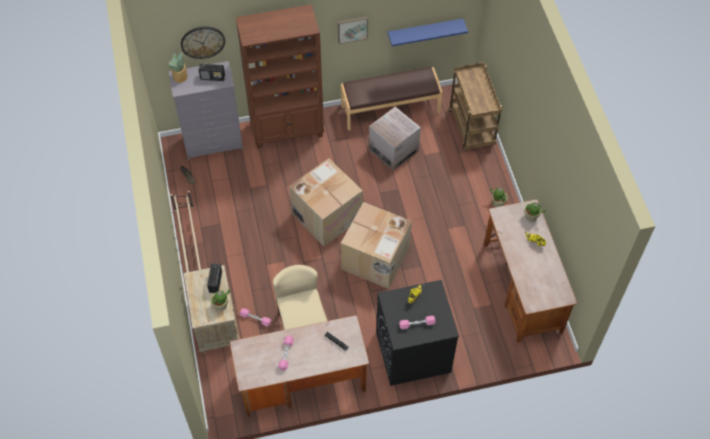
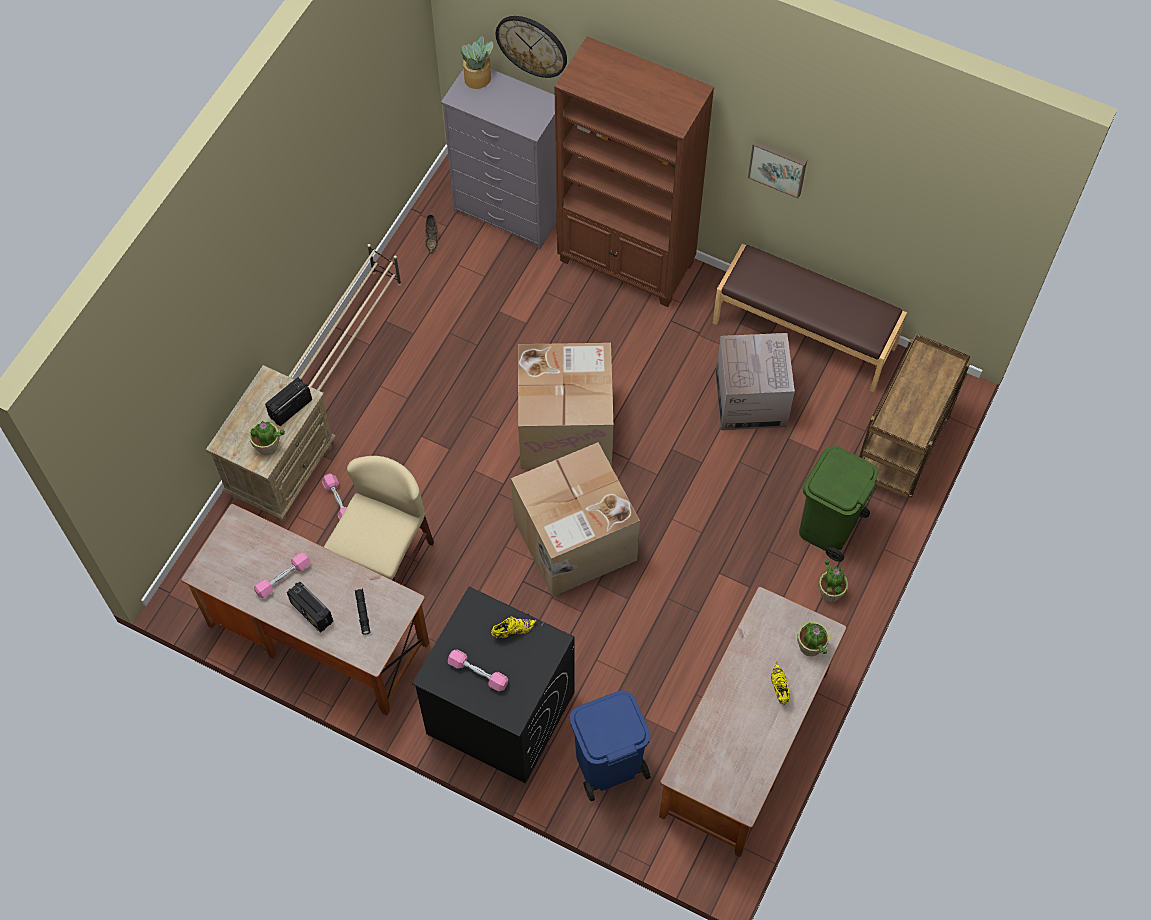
camera: 40 degrees right, 5 degrees up
radio [199,63,225,81] -> radio moved to [287,582,333,633]
blue shelf [388,19,468,46] -> none
none -> blue trash can [570,690,650,801]
none -> green trash can [799,446,878,562]

